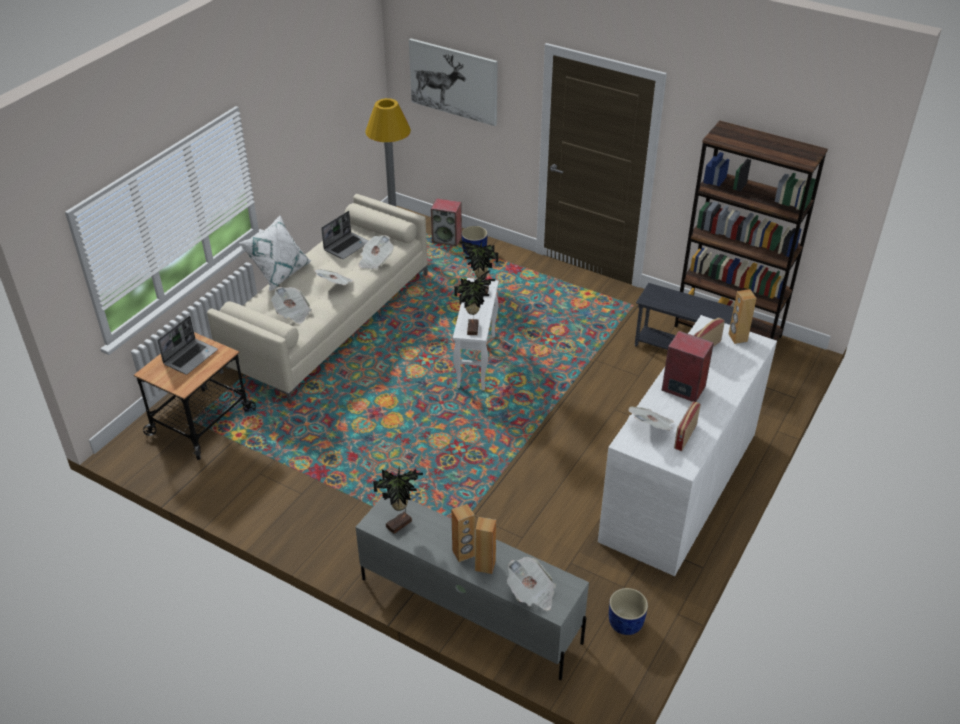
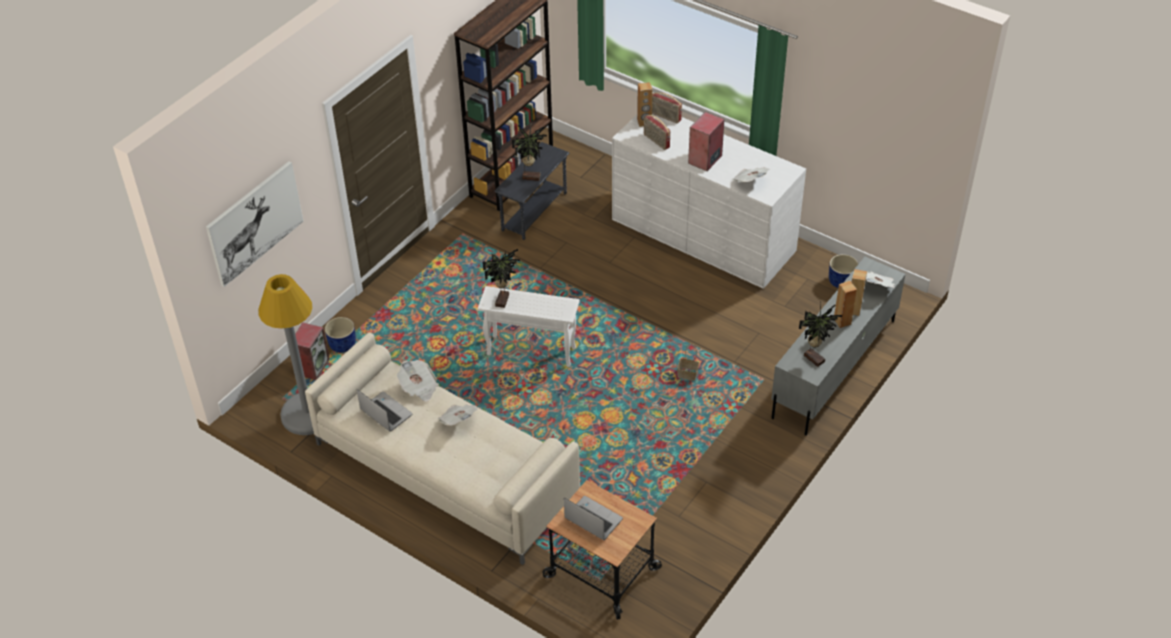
camera: 85 degrees left, 5 degrees up
white pillow [239,215,311,291] -> none
newspaper [271,287,312,324] -> none
potted plant [454,270,495,335] -> potted plant moved to [512,125,547,181]
radio [674,402,701,451] -> radio moved to [652,92,682,124]
none -> basket [677,344,699,381]

